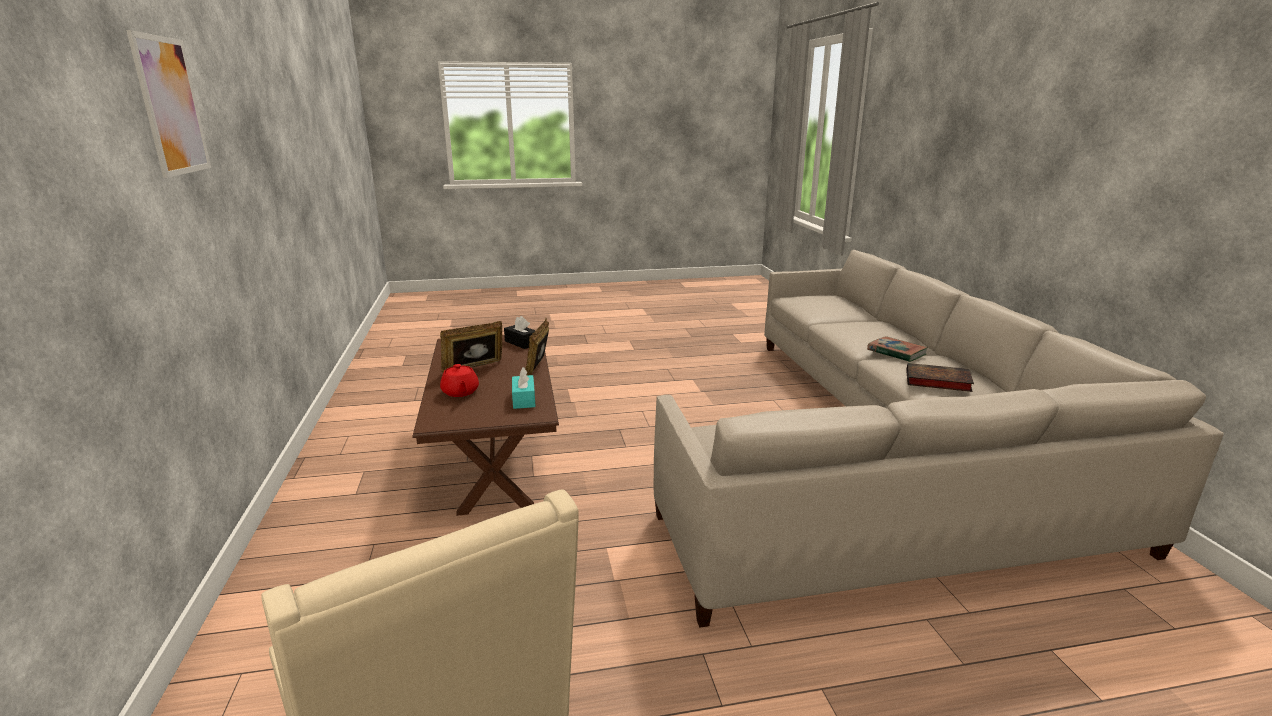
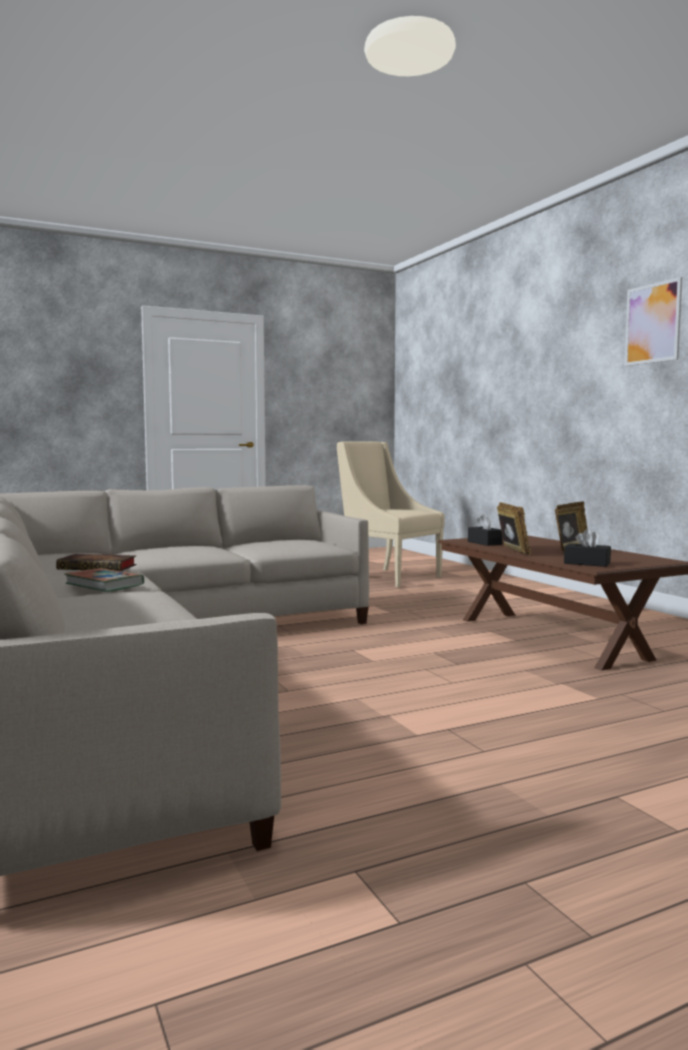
camera: 165 degrees right, 15 degrees down
red teapot [440,364,479,397] -> none
turquoise tissue box [512,367,536,409] -> black tissue box [468,514,502,546]

